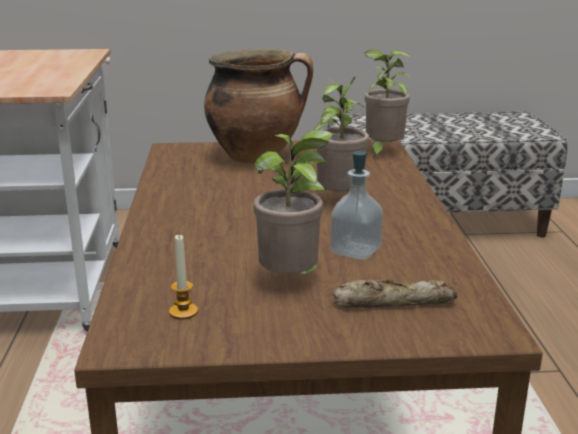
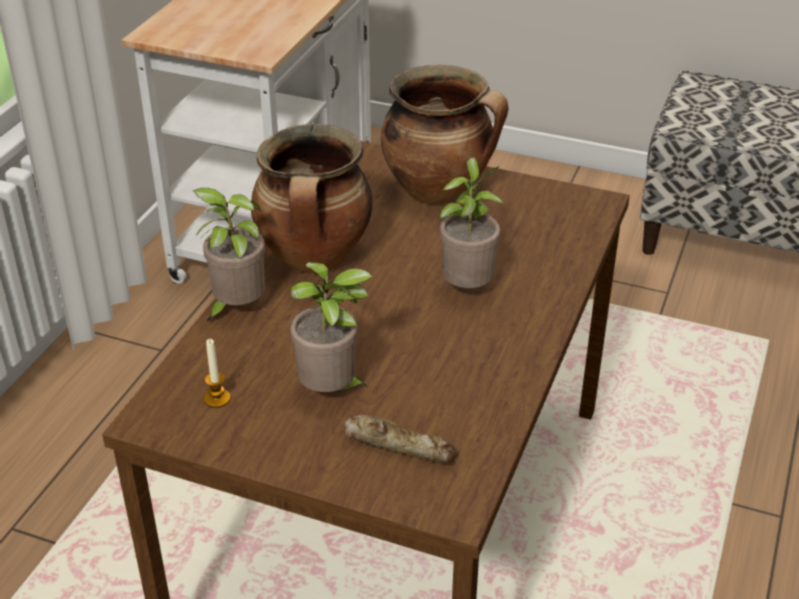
camera: 25 degrees right, 15 degrees up
soap dispenser [330,151,383,260] -> none
potted plant [364,50,413,159] -> potted plant moved to [191,188,265,322]
none -> cooking pot [251,124,372,273]

